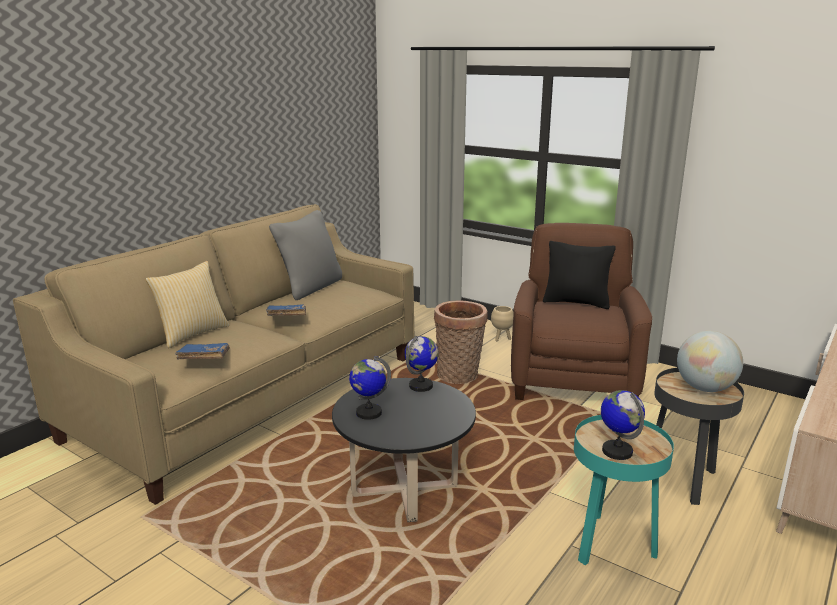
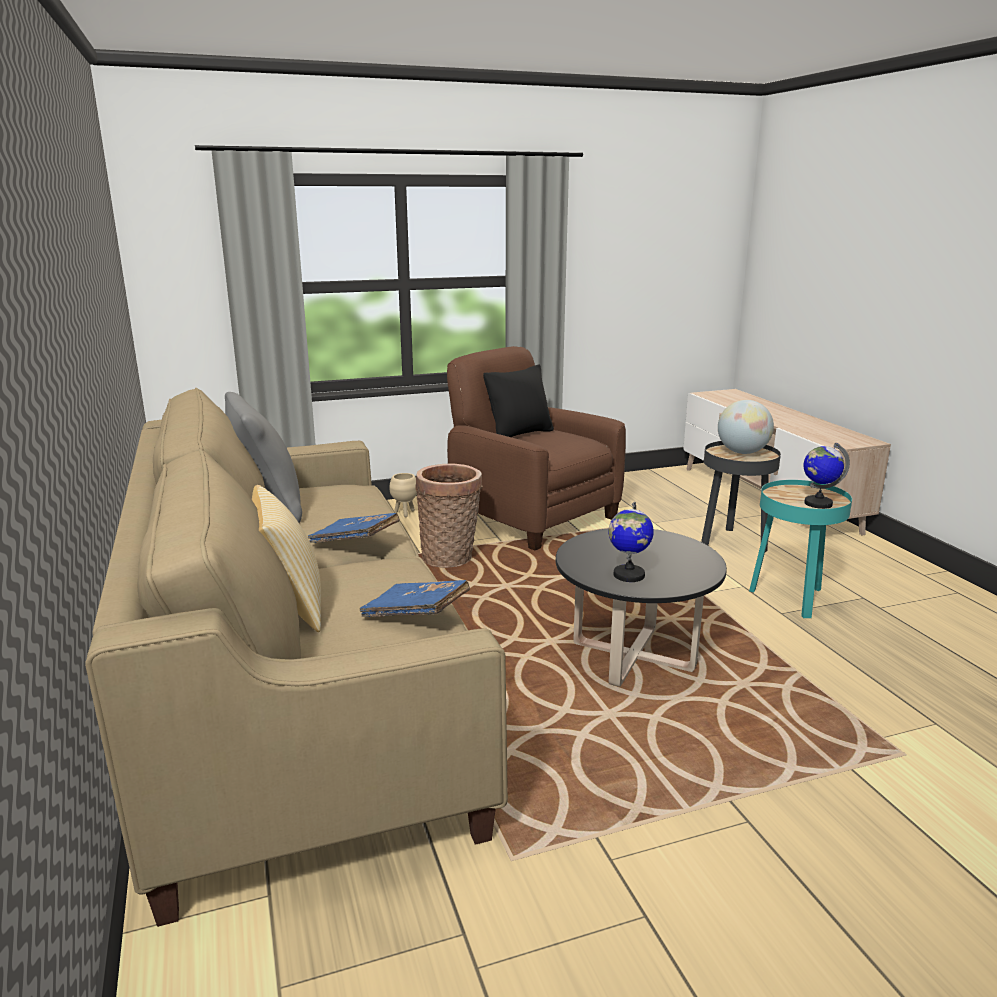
camera: 55 degrees left, 0 degrees up
globe [405,336,439,392] -> none

